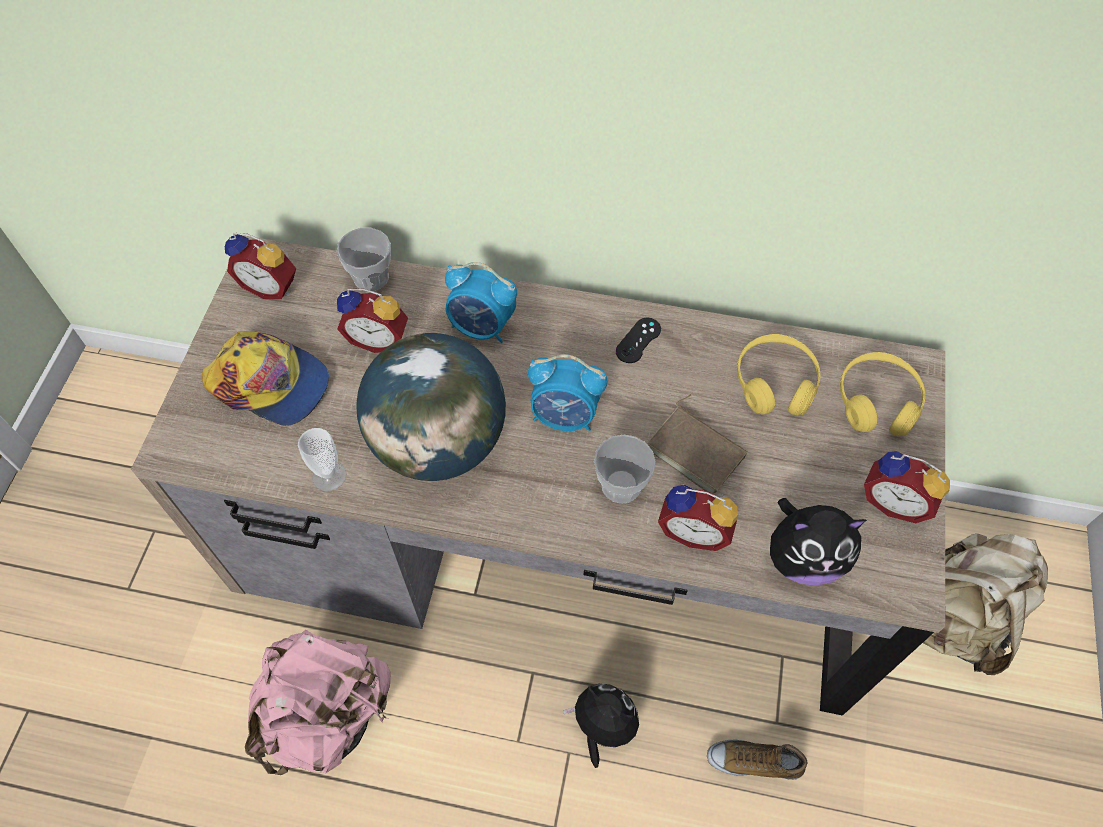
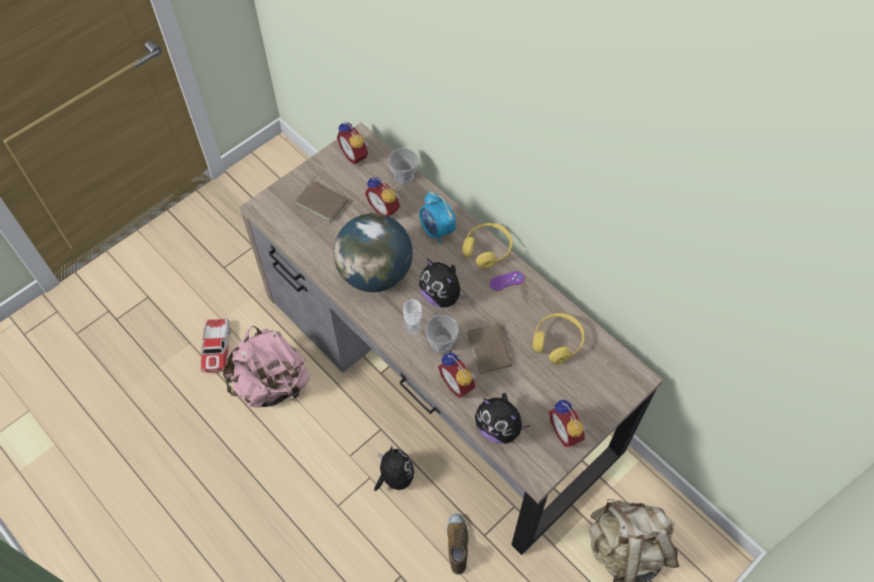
camera: 35 degrees right, 0 degrees up
cap [202,331,329,426] -> brown book [295,175,347,223]
cup [298,428,347,491] -> cup moved to [403,299,423,335]
alarm clock [528,354,607,431] -> plush toy [419,258,468,308]
black game controller [616,318,661,363] -> purple game controller [490,271,524,291]
shoe [707,740,807,780] -> shoe turned 45 degrees clockwise [447,513,468,574]
yellow headphones [840,352,925,437] -> yellow headphones moved to [462,223,512,269]
none -> toy car [201,318,231,373]

